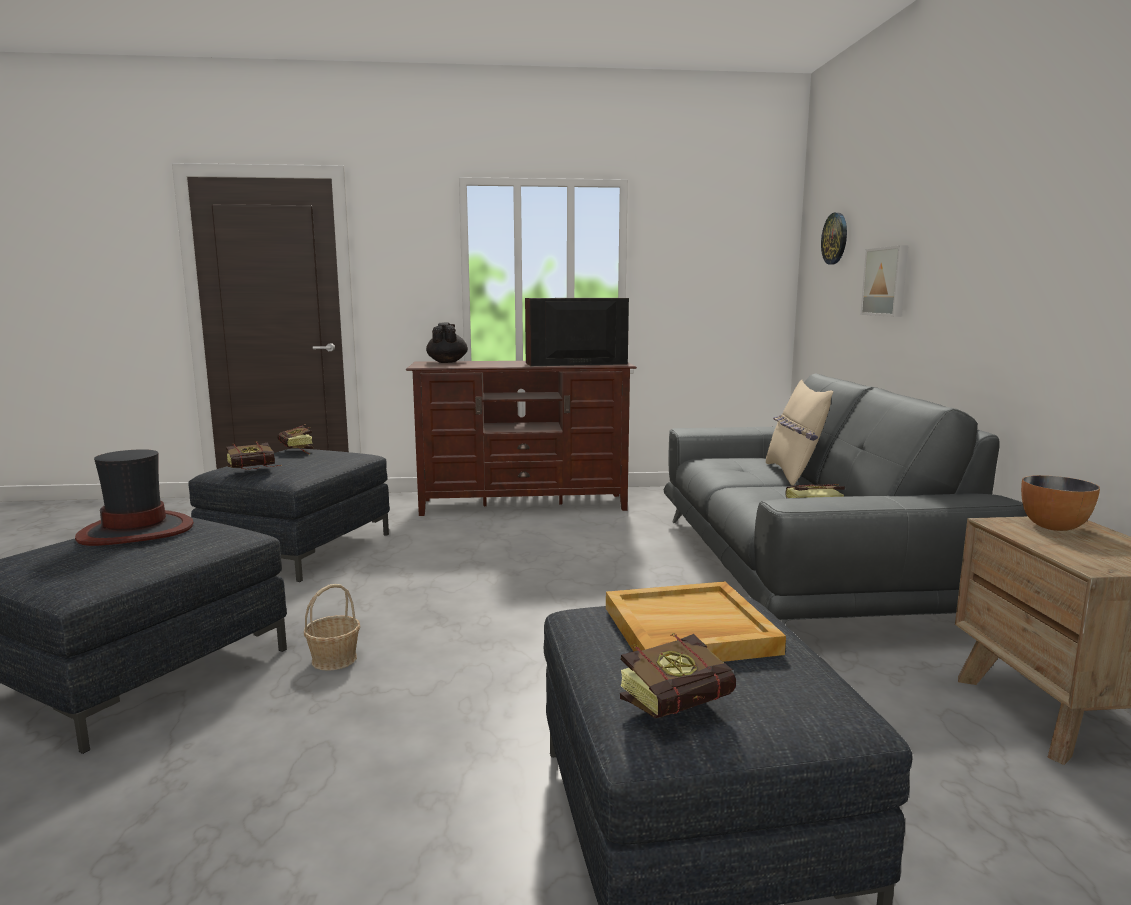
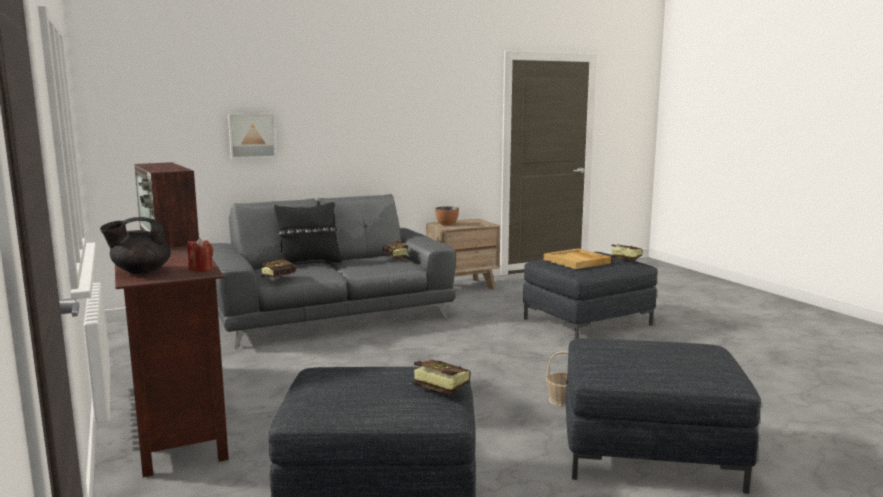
camera: 110 degrees left, 0 degrees up
hat [75,449,194,546] -> none
book [277,424,313,455] -> book moved to [261,258,296,278]
beige pillow [766,380,833,486] -> black pillow [274,202,342,264]
wall clock [821,212,847,265] -> none
none -> red candle [188,238,213,272]

